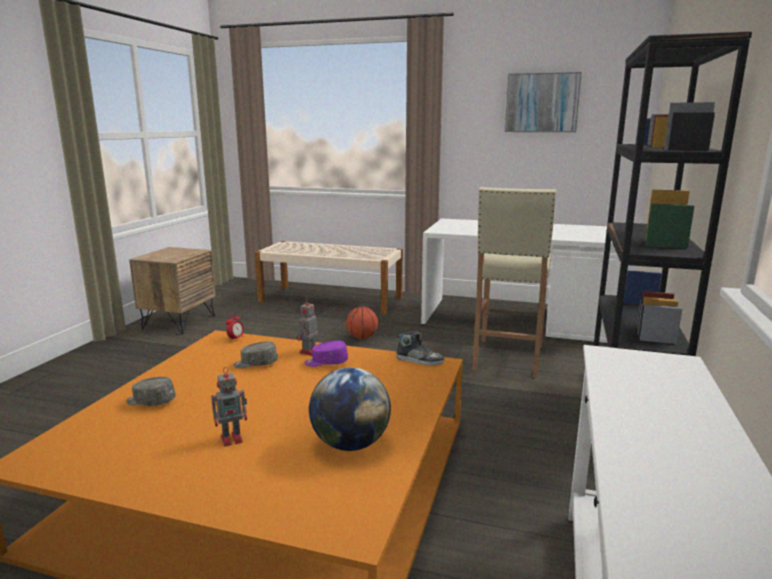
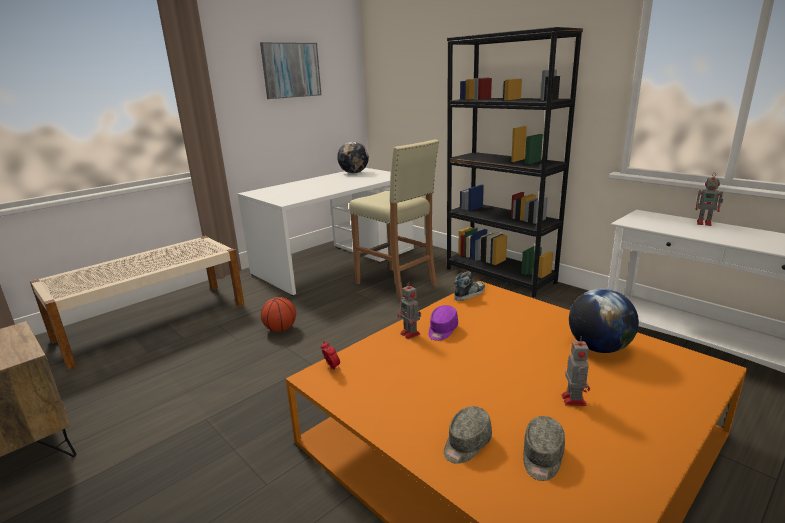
camera: 60 degrees left, 5 degrees up
grey cap [233,341,278,368] -> grey cap moved to [523,416,565,481]
none -> globe [337,141,369,173]
none -> toy robot [696,173,723,226]

